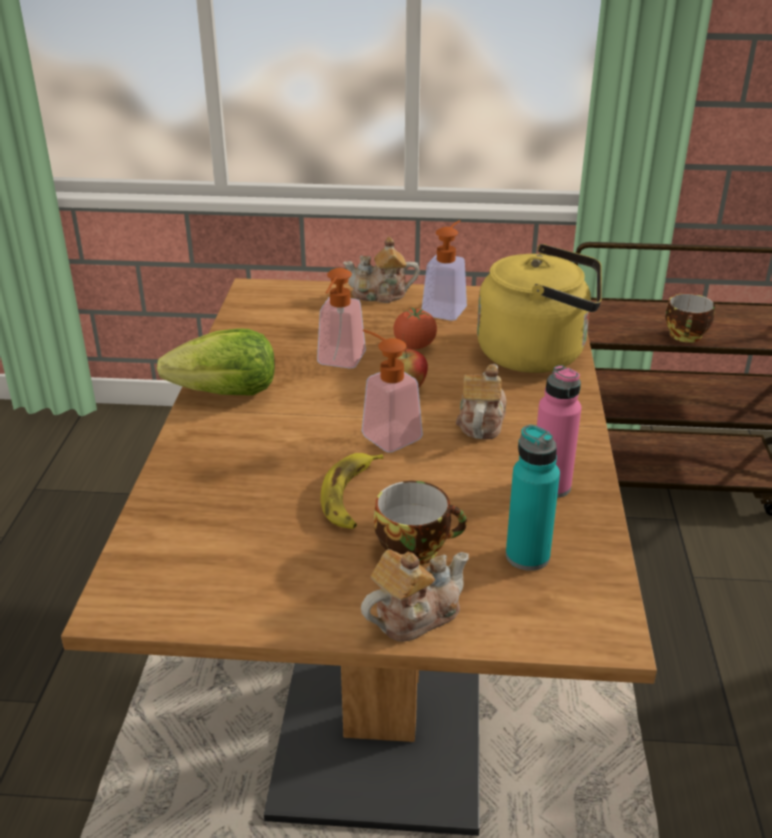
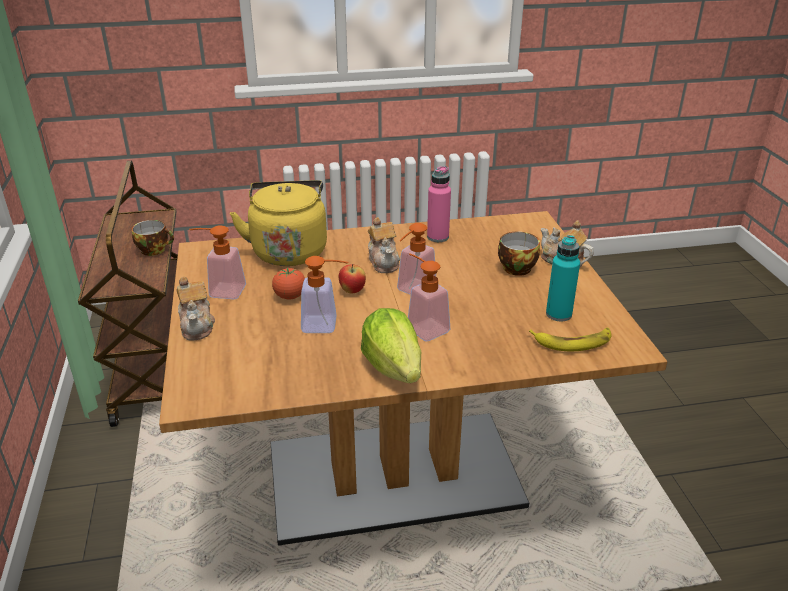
camera: 105 degrees left, 0 degrees up
banana [320,453,383,529] -> banana moved to [529,328,611,351]
teapot [456,364,507,439] -> teapot turned 105 degrees counterclockwise [368,217,400,273]
turquoise bottle [506,425,560,571] -> turquoise bottle moved to [546,235,580,321]
none -> soap dispenser [408,253,450,341]

